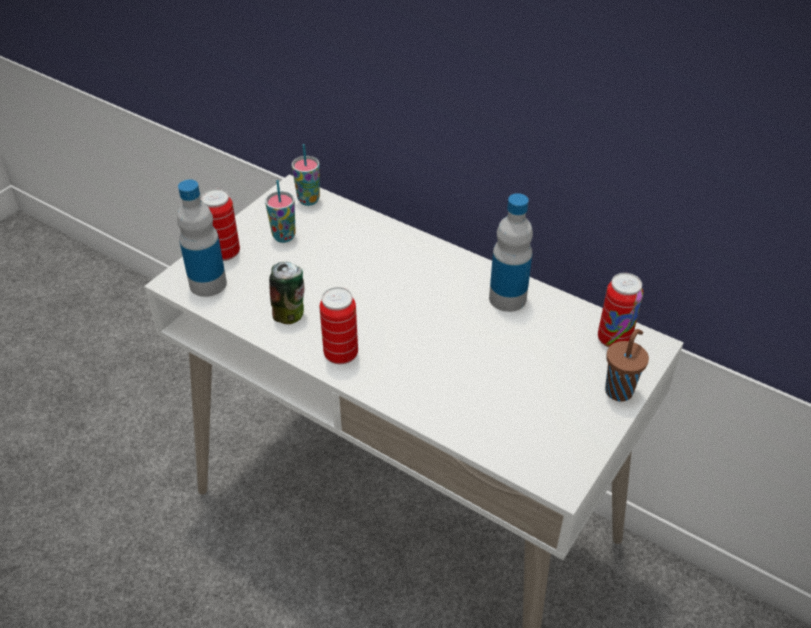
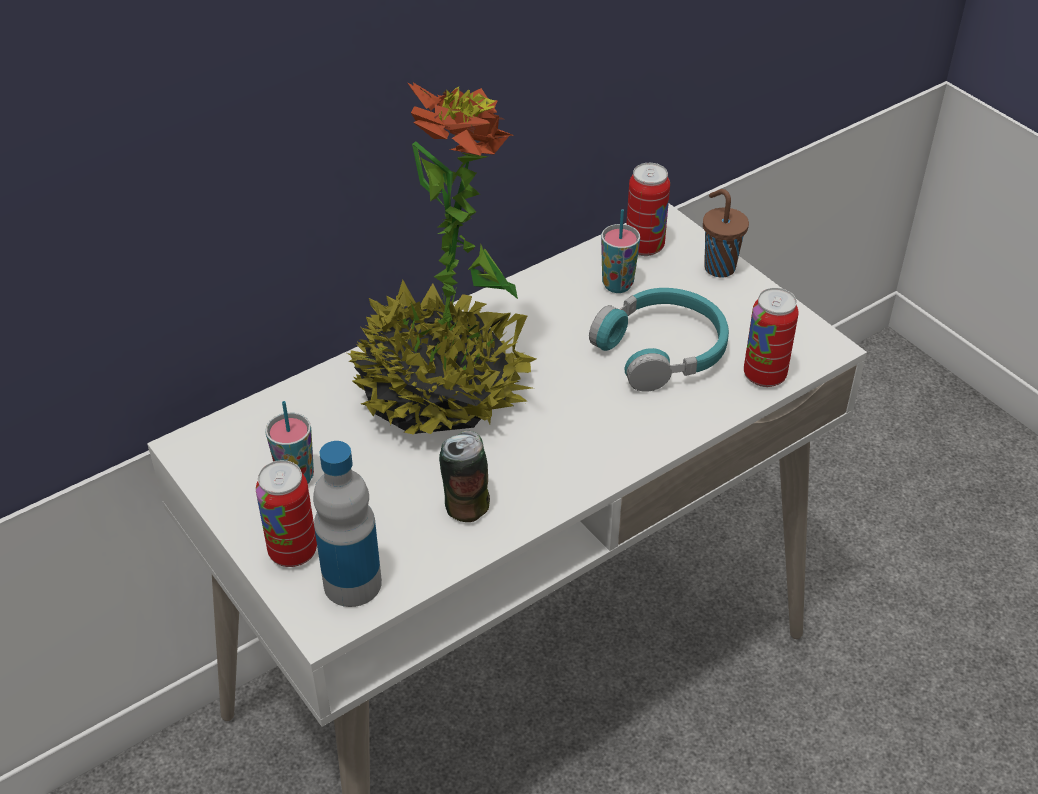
camera: 70 degrees left, 0 degrees up
cup [292,144,320,206] -> cup moved to [601,209,640,293]
can [319,287,358,364] -> can moved to [744,288,799,387]
bottle [489,193,533,312] -> none
none -> potted plant [347,83,536,435]
none -> turquoise headphones [589,288,729,392]

